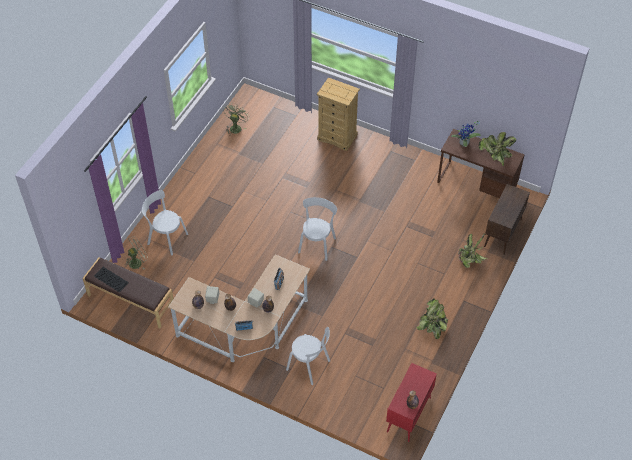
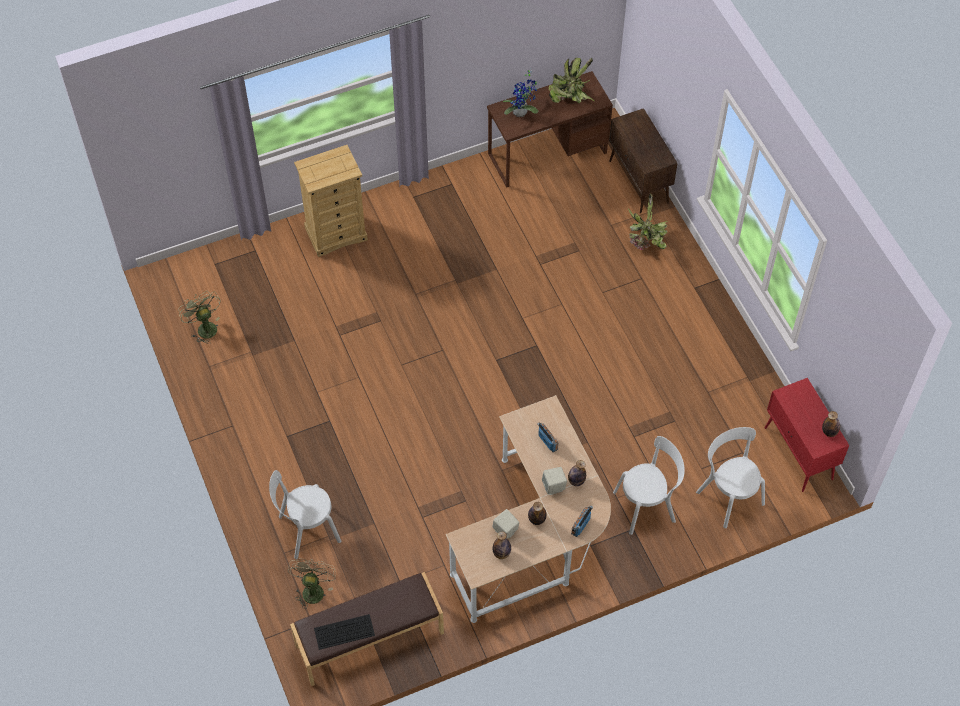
camera: 50 degrees left, 5 degrees up
white chair [298,197,337,261] -> white chair moved to [696,427,765,528]
potted plant [417,298,448,339] -> none

